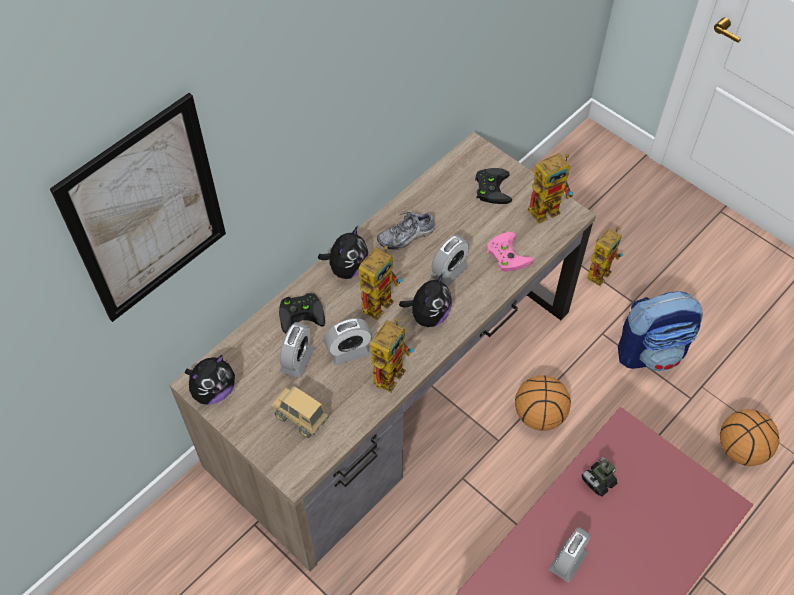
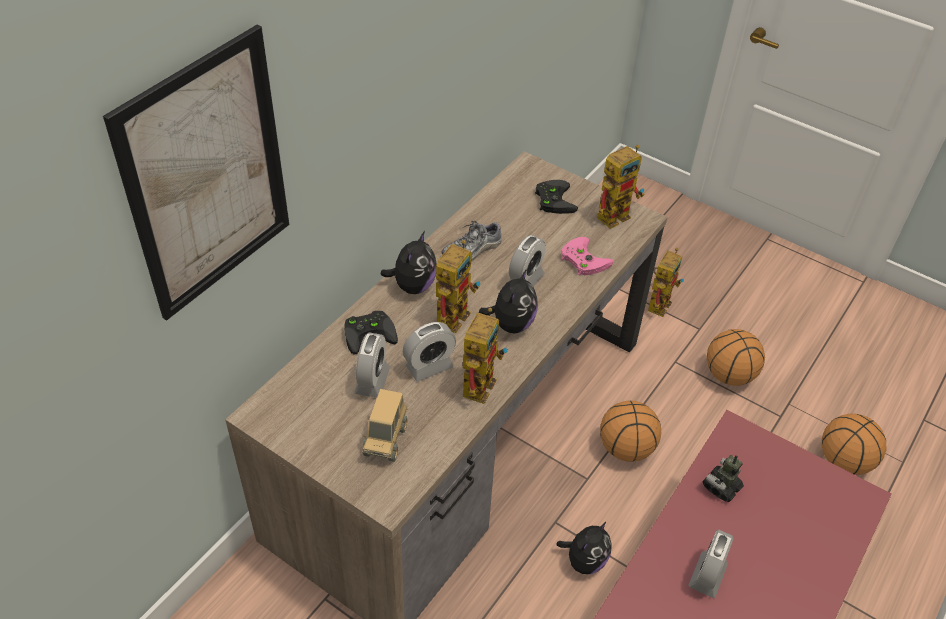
camera: 10 degrees left, 10 degrees down
plush toy [185,355,235,405] -> plush toy moved to [557,522,611,574]
toy truck [271,386,329,438] -> toy truck turned 105 degrees counterclockwise [362,389,408,462]
backpack [618,291,703,371] -> basketball [707,329,765,386]

